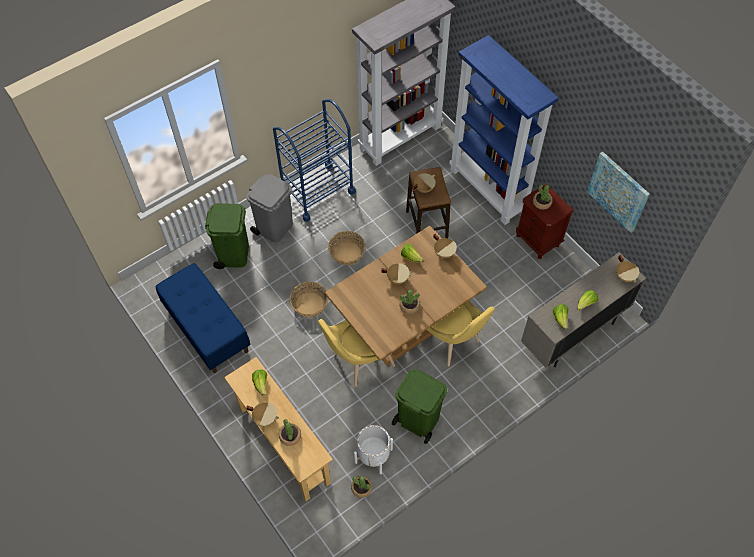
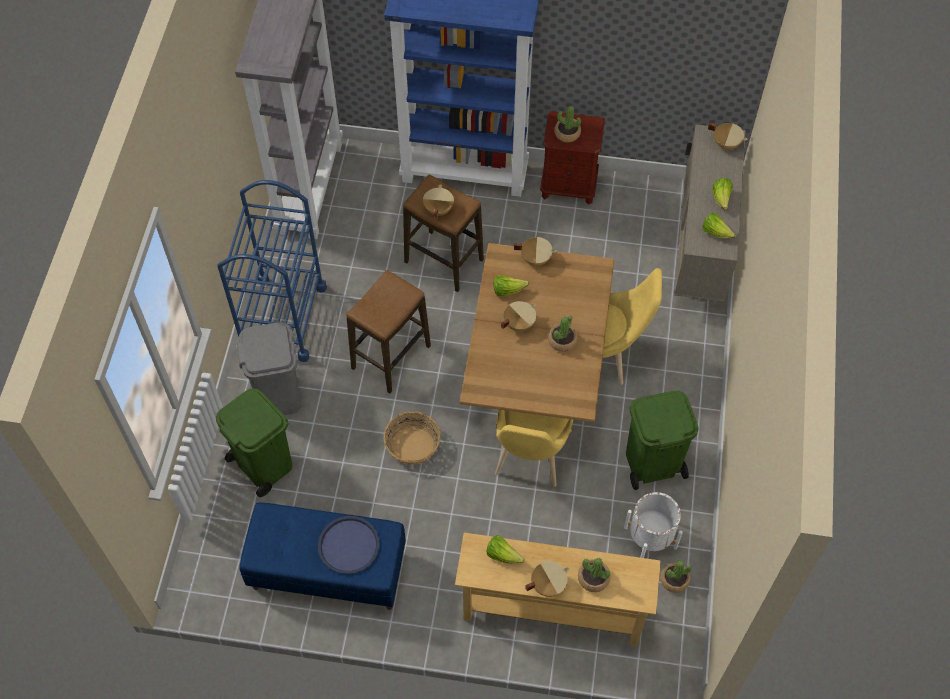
camera: 45 degrees left, 0 degrees up
basket [328,231,366,265] -> stool [346,270,431,393]
picture [587,151,650,233] -> none
none -> blue tray [318,516,380,574]

